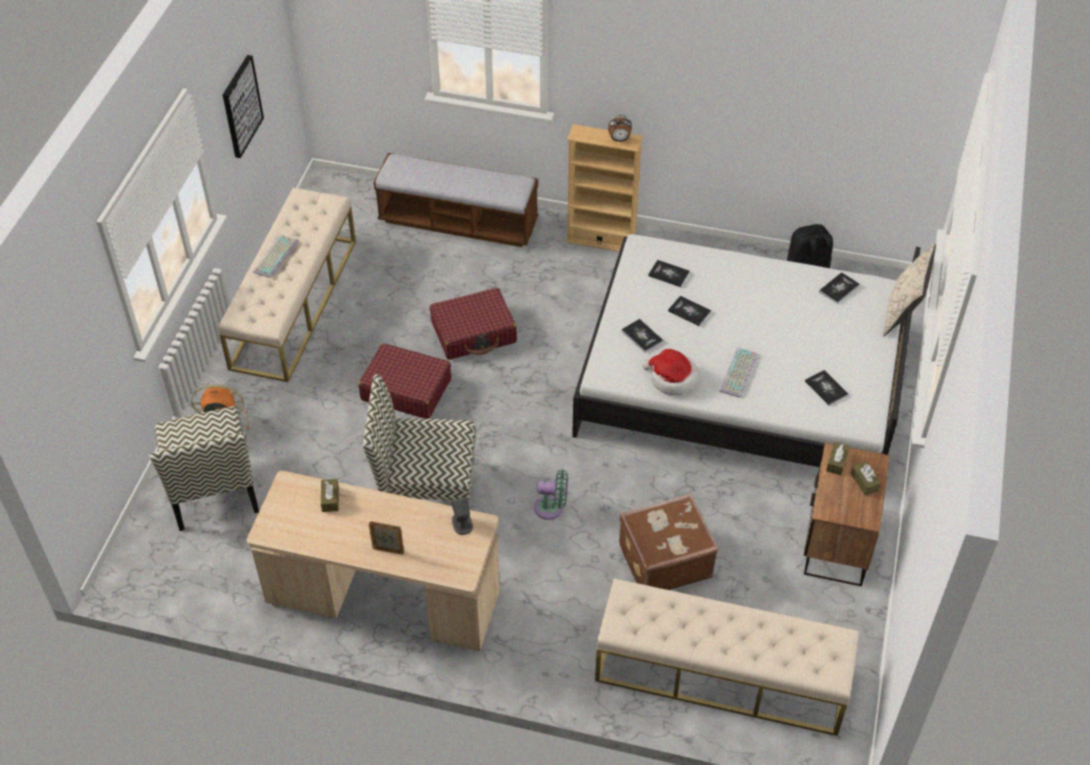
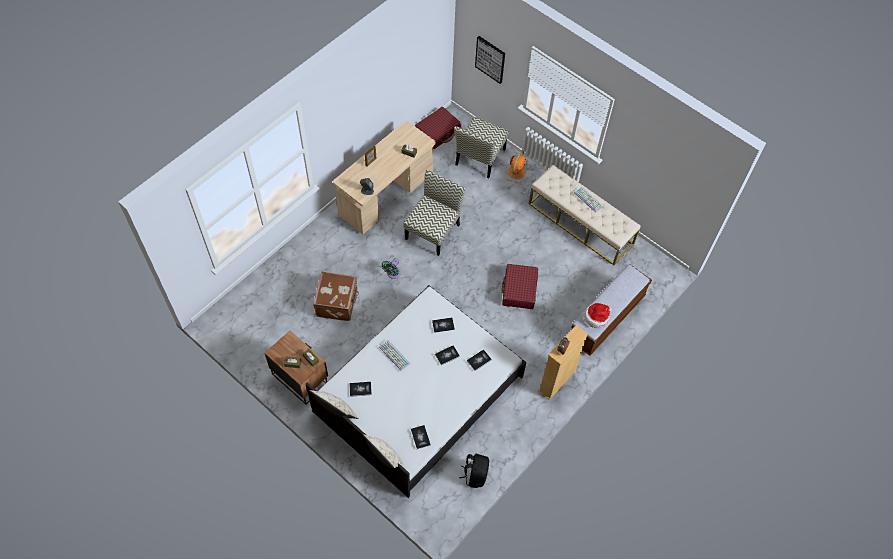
camera: 115 degrees right, 10 degrees up
chair [149,406,259,531] -> chair turned 75 degrees counterclockwise [454,117,509,178]
picture [223,55,264,158] -> picture moved to [475,36,505,84]
red suitcase [358,343,451,419] -> red suitcase moved to [415,107,461,149]
beige bench [595,578,859,736] -> none
hat [642,349,698,395] -> hat moved to [584,303,612,328]
none -> beige pillow [310,390,359,419]

